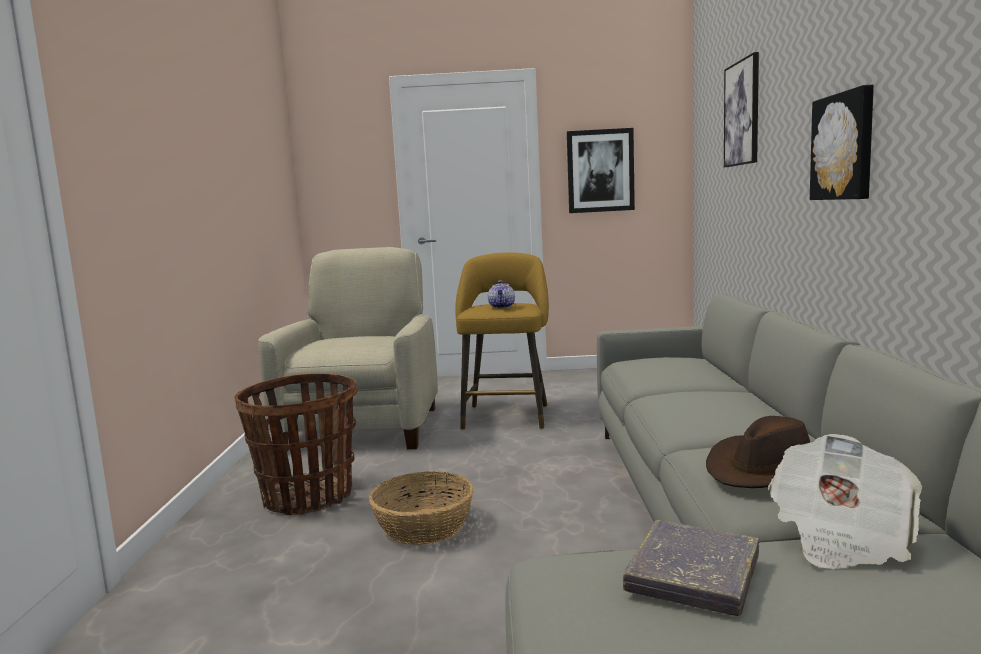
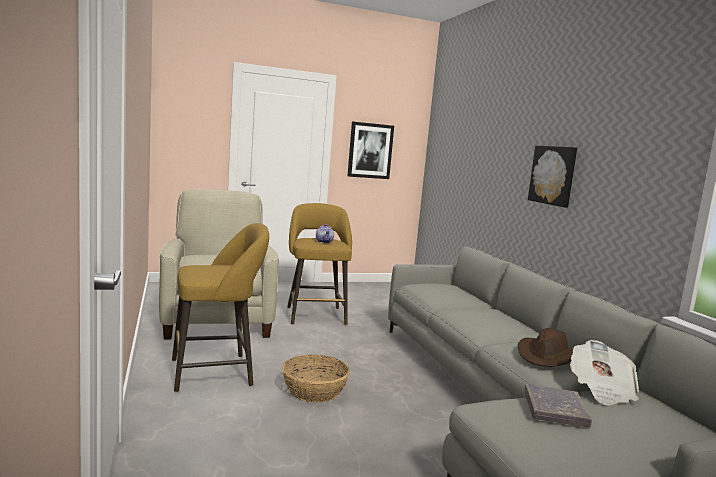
camera: 20 degrees left, 0 degrees up
basket [234,373,357,515] -> yellow stool [172,223,269,392]
picture [724,52,759,167] -> none

